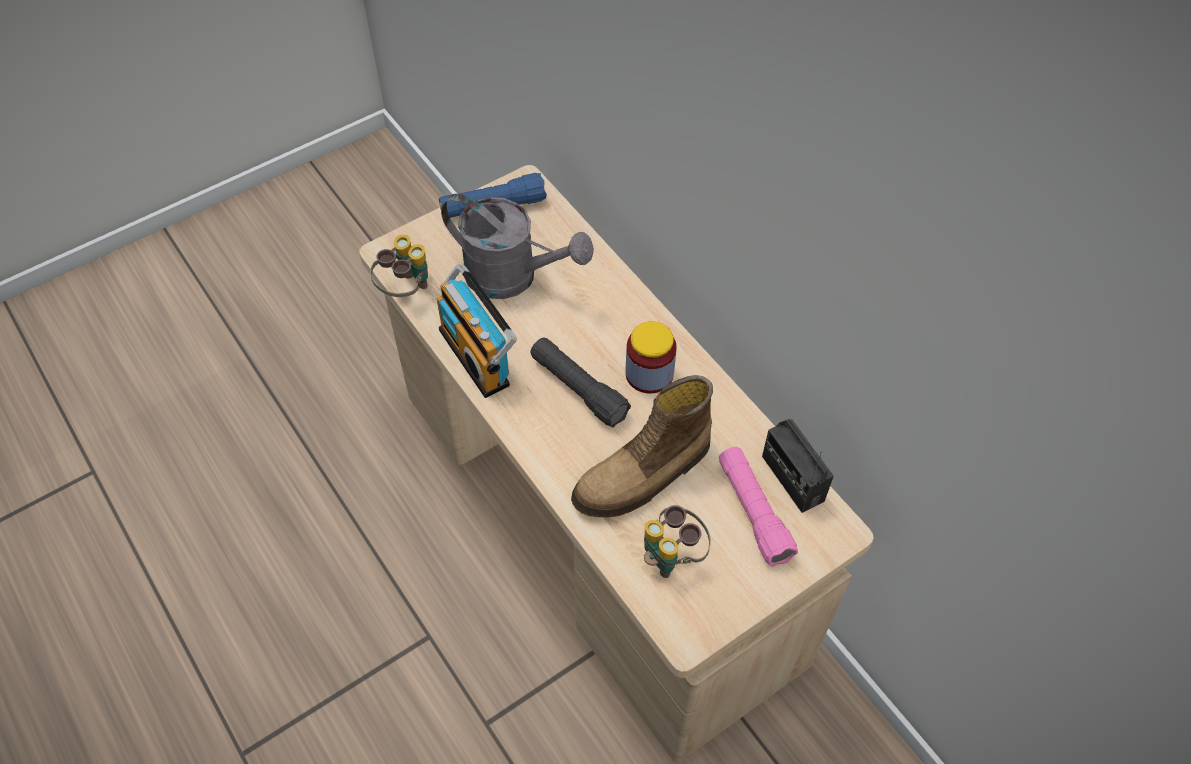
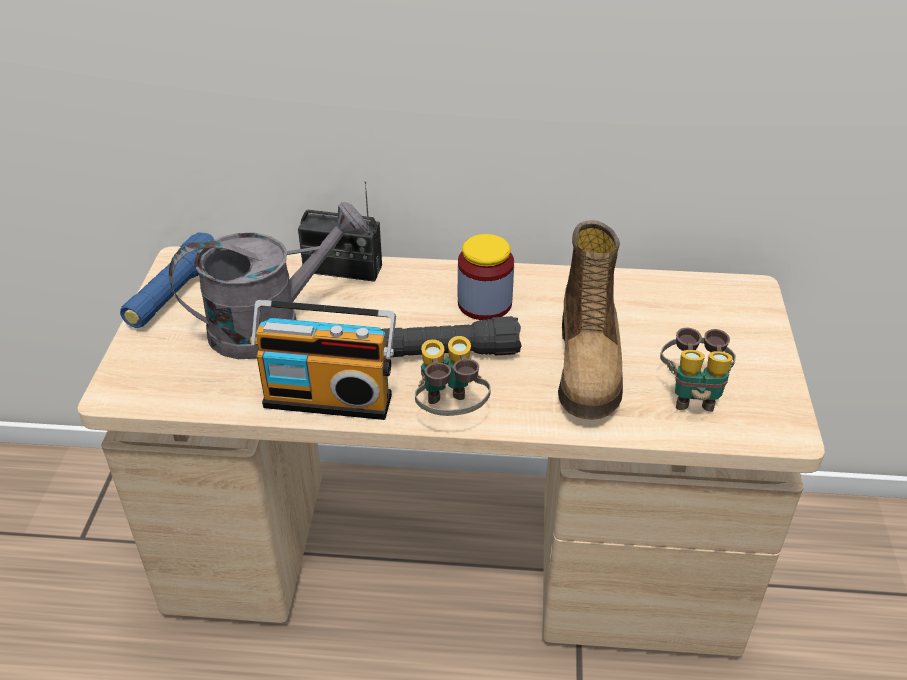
camera: 50 degrees left, 15 degrees down
binoculars [370,235,428,297] -> binoculars moved to [415,336,491,416]
pink flashlight [719,447,798,567] -> none
radio [762,419,834,513] -> radio moved to [298,181,382,282]

